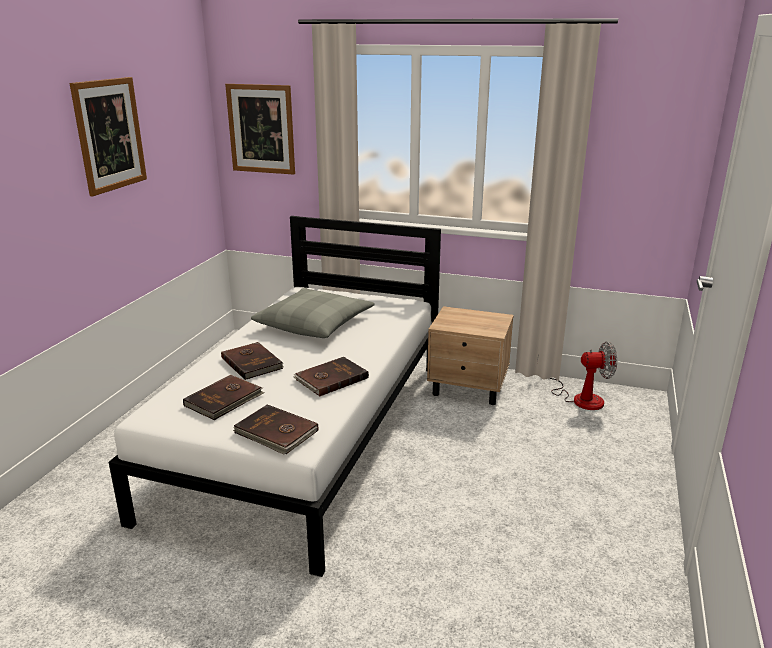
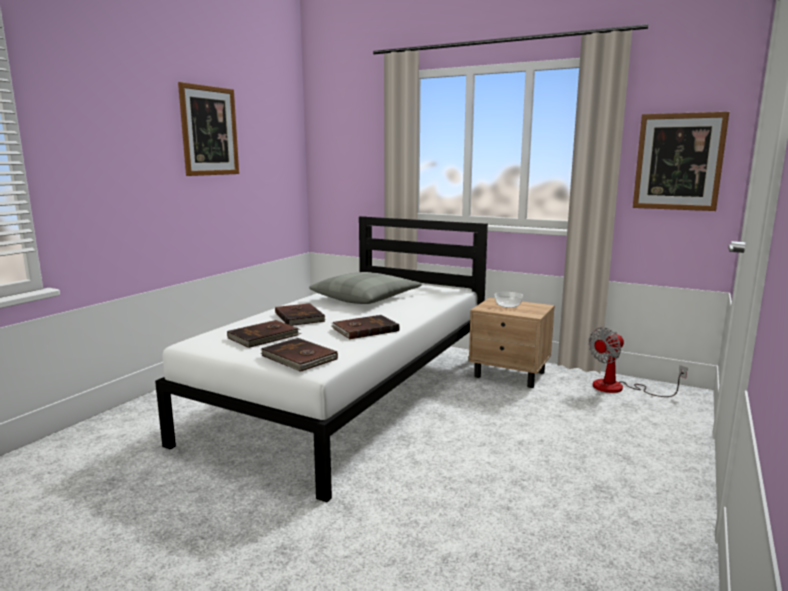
camera: 10 degrees right, 10 degrees down
picture [225,84,295,175] -> picture moved to [633,112,729,211]
fan [537,341,617,410] -> fan turned 135 degrees clockwise [588,327,687,397]
none -> bowl [494,292,523,308]

